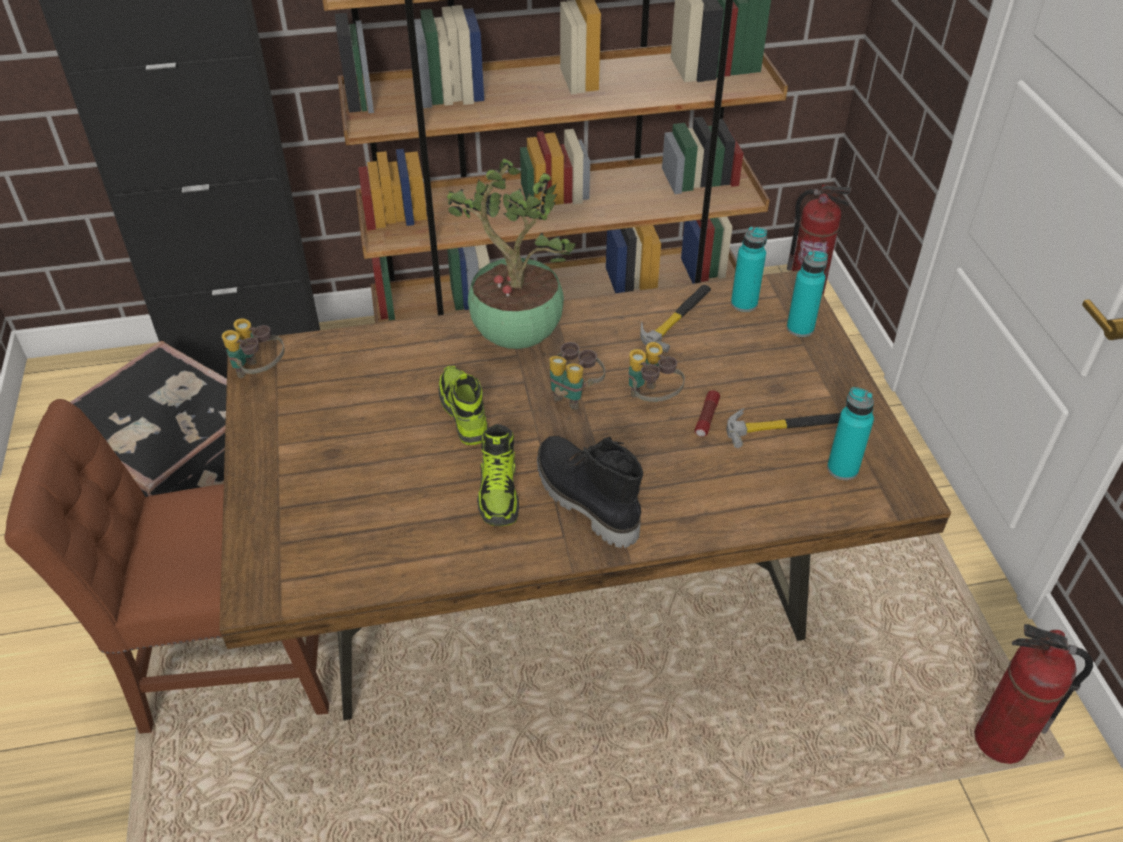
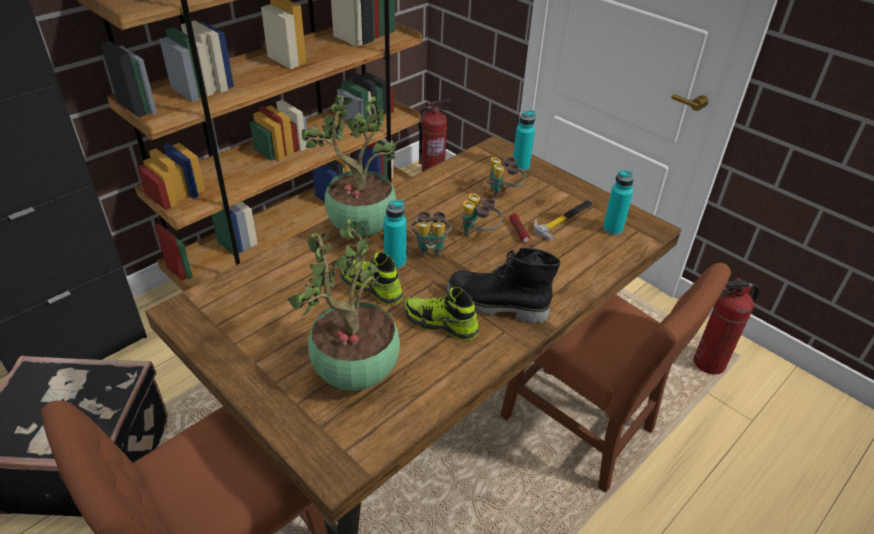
camera: 35 degrees left, 5 degrees down
binoculars [222,318,285,378] -> binoculars moved to [486,157,526,198]
shoe [477,424,519,526] -> shoe turned 150 degrees clockwise [404,287,479,341]
hammer [640,285,711,353] -> none
turquoise bottle [731,226,767,312] -> turquoise bottle moved to [384,200,406,269]
none -> potted plant [288,218,400,391]
none -> brown chair [500,263,731,492]

